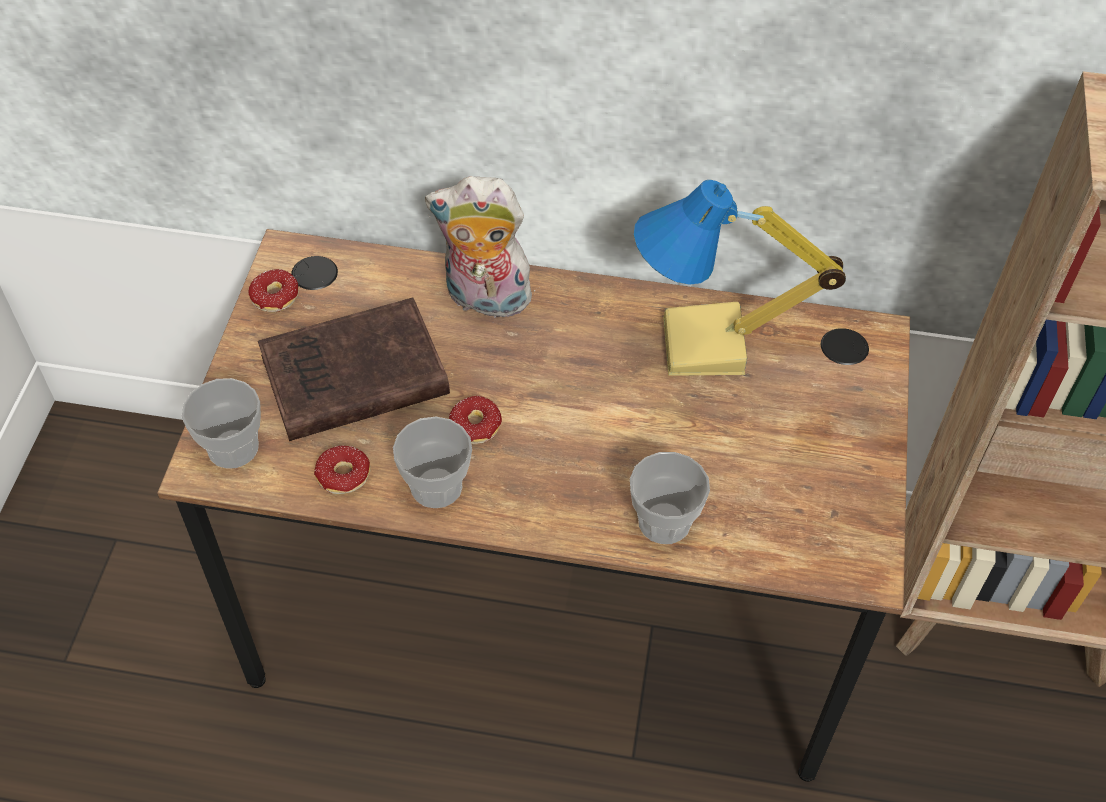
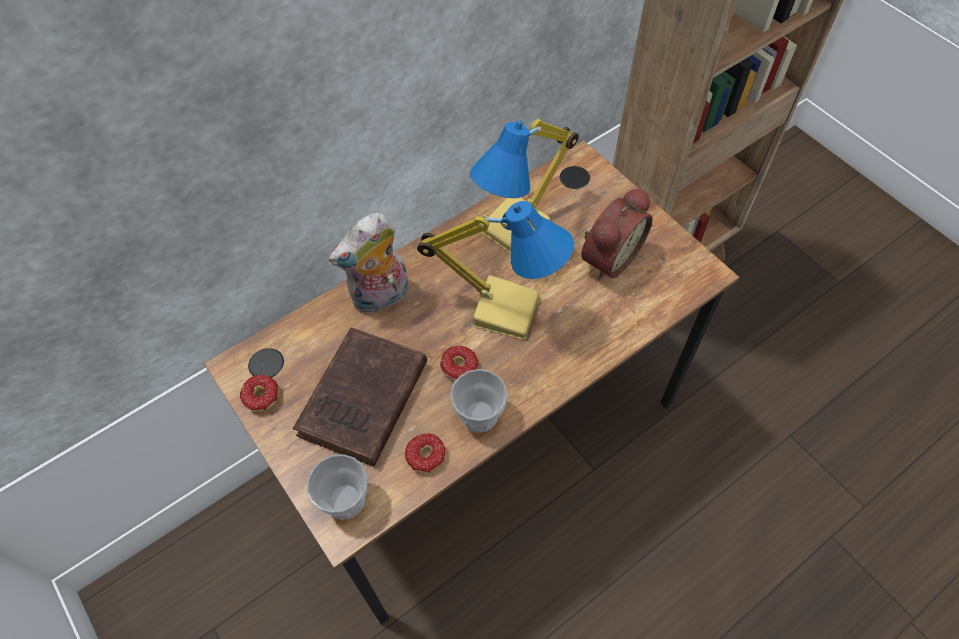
camera: 45 degrees left, 5 degrees up
cup [630,452,710,544] -> none
none -> table lamp [417,201,574,340]
none -> alarm clock [581,188,653,280]

